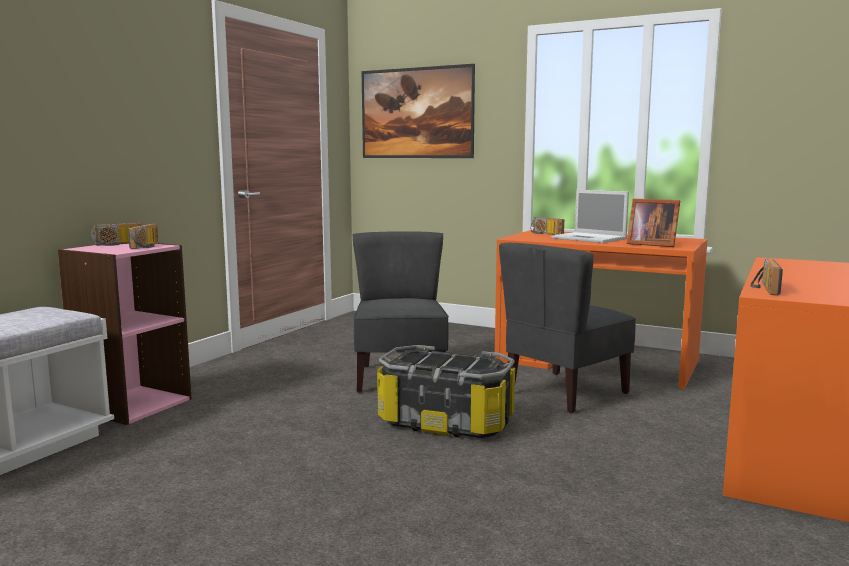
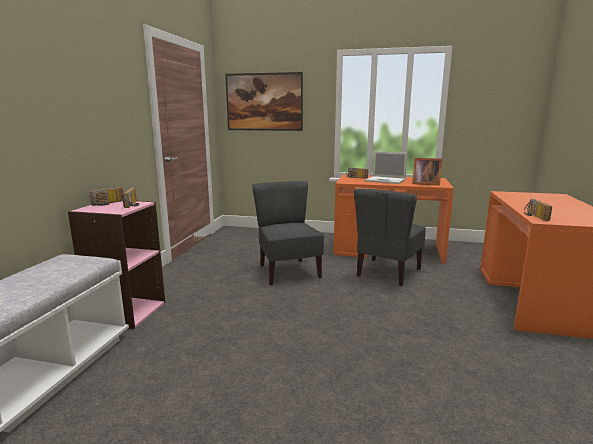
camera: 15 degrees left, 5 degrees up
storage box [377,345,515,438] -> none

